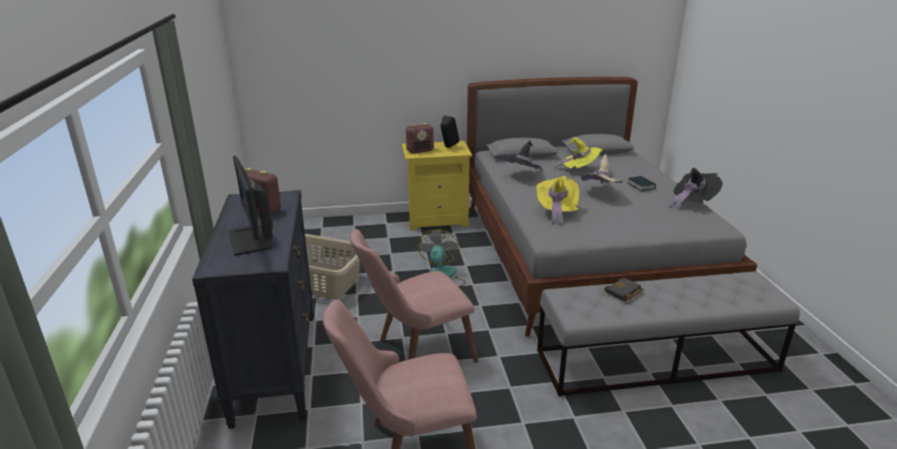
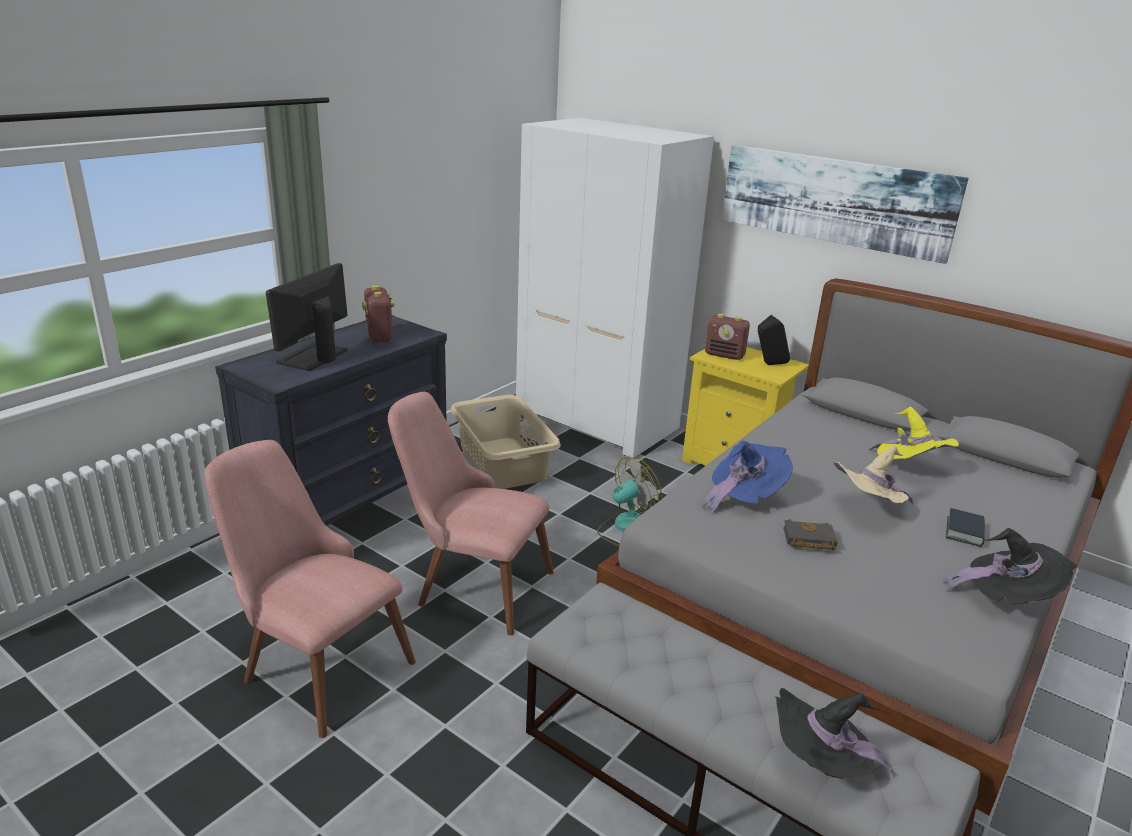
camera: 45 degrees right, 0 degrees up
black hat [502,140,542,171] -> black hat moved to [775,688,895,780]
yellow hat [536,176,579,226] -> blue hat [701,440,793,514]
black book [604,278,643,301] -> black book moved to [783,519,838,550]
none -> white wardrobe [516,118,714,459]
none -> picture [722,145,969,264]

